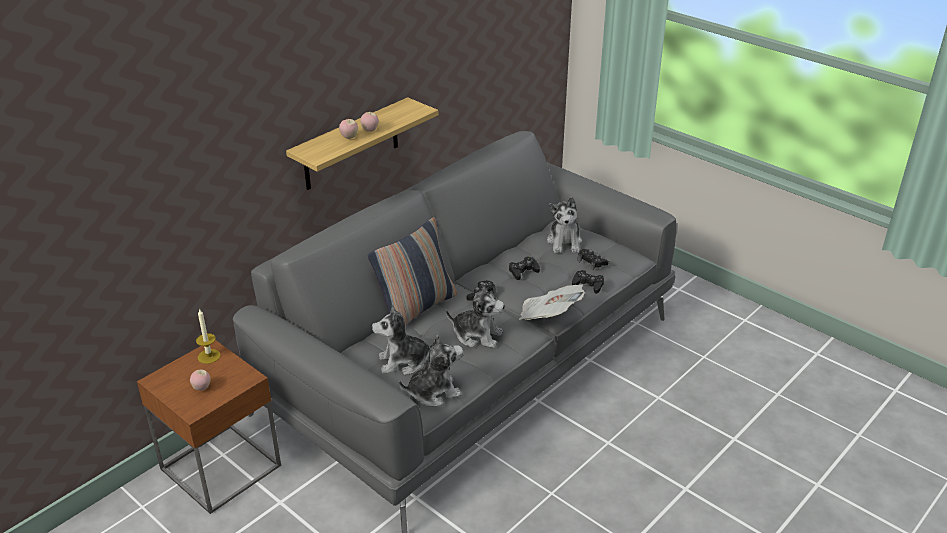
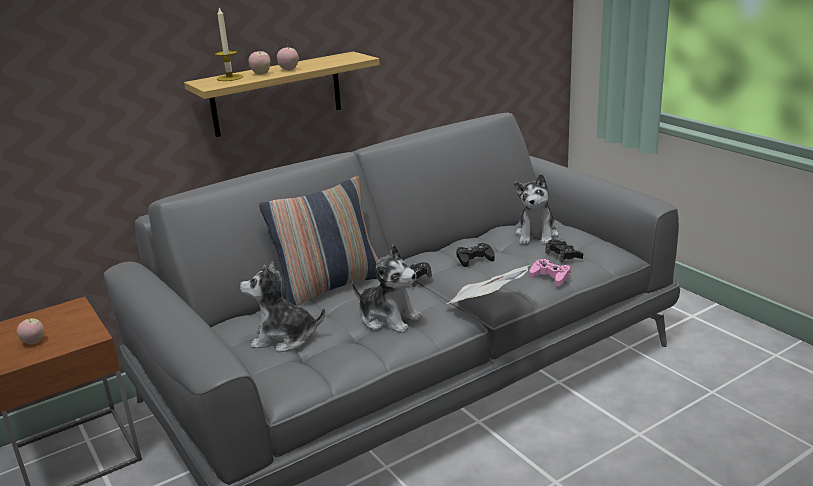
camera: 15 degrees right, 10 degrees down
candle [196,308,220,364] -> candle moved to [215,8,243,81]
plush toy [399,335,463,407] -> none
black game controller [572,270,604,294] -> pink game controller [529,259,571,286]

